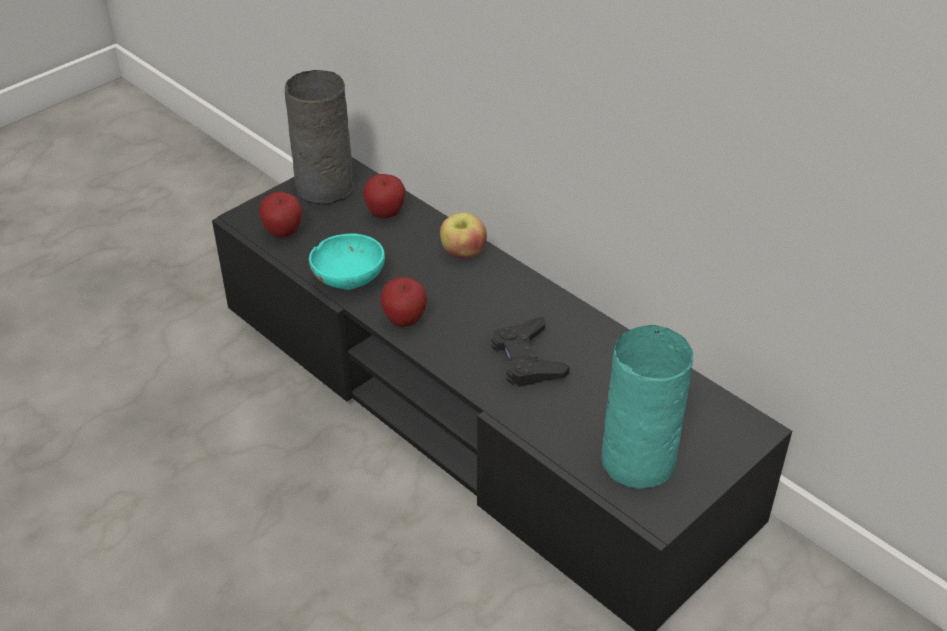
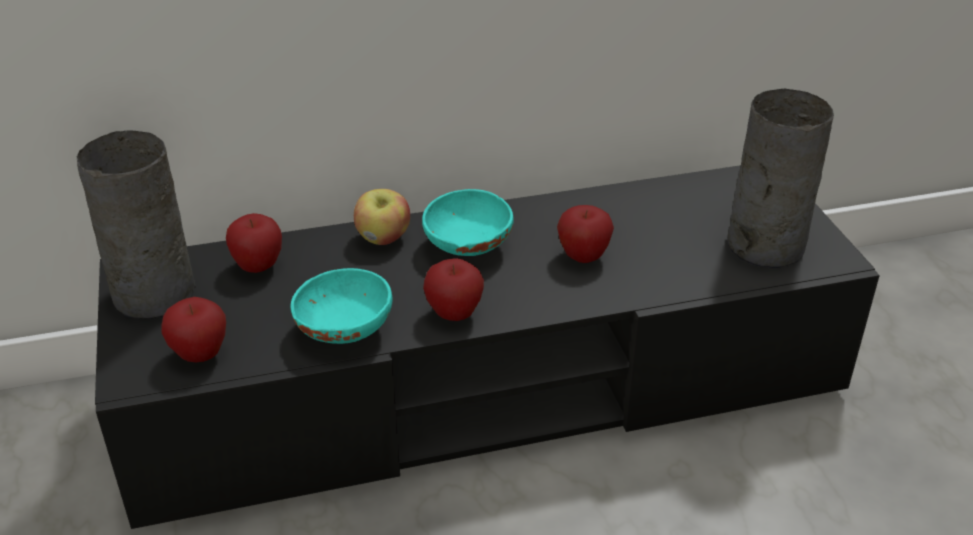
camera: 60 degrees left, 5 degrees down
black game controller [491,317,570,387] -> apple [557,205,614,263]
turquoise vase [602,325,693,489] -> grey vase [727,89,834,268]
none -> turquoise bowl [422,189,513,256]

